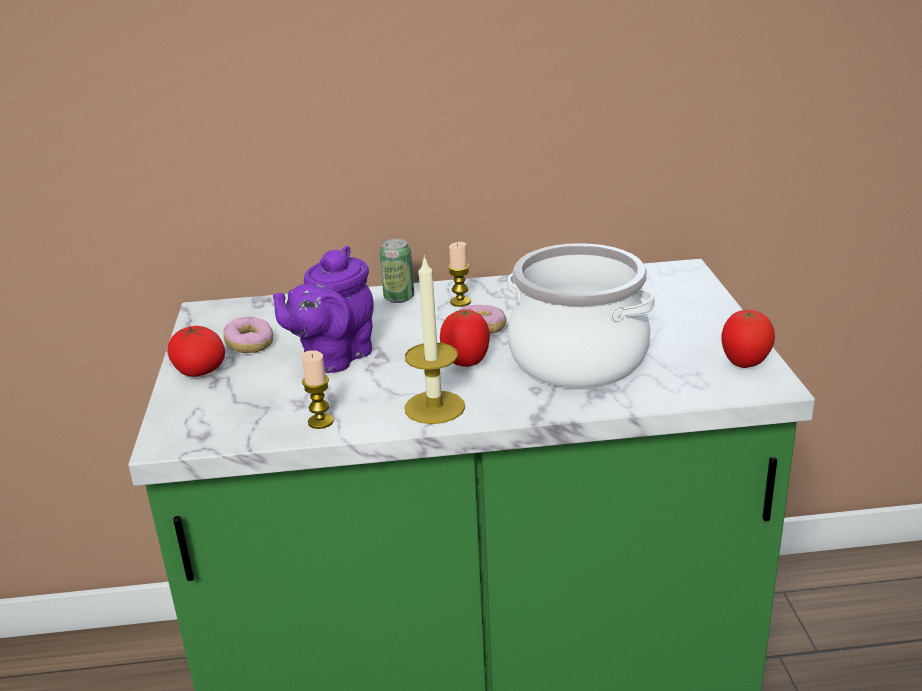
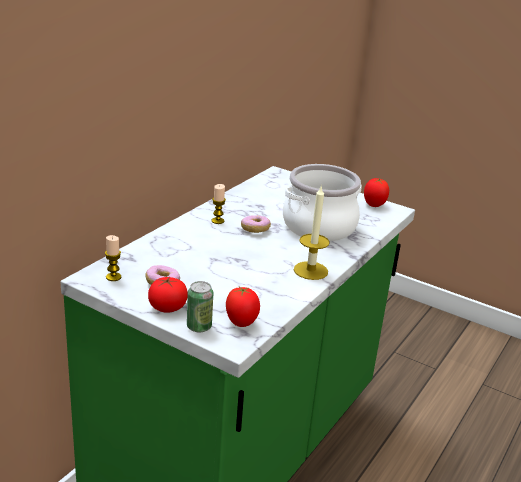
camera: 55 degrees left, 0 degrees up
purple teapot [273,246,374,373] -> none
candle [301,350,334,429] -> candle moved to [105,235,121,281]
can [380,239,414,303] -> can moved to [187,281,213,333]
tomato [440,308,490,367] -> tomato moved to [226,287,260,327]

